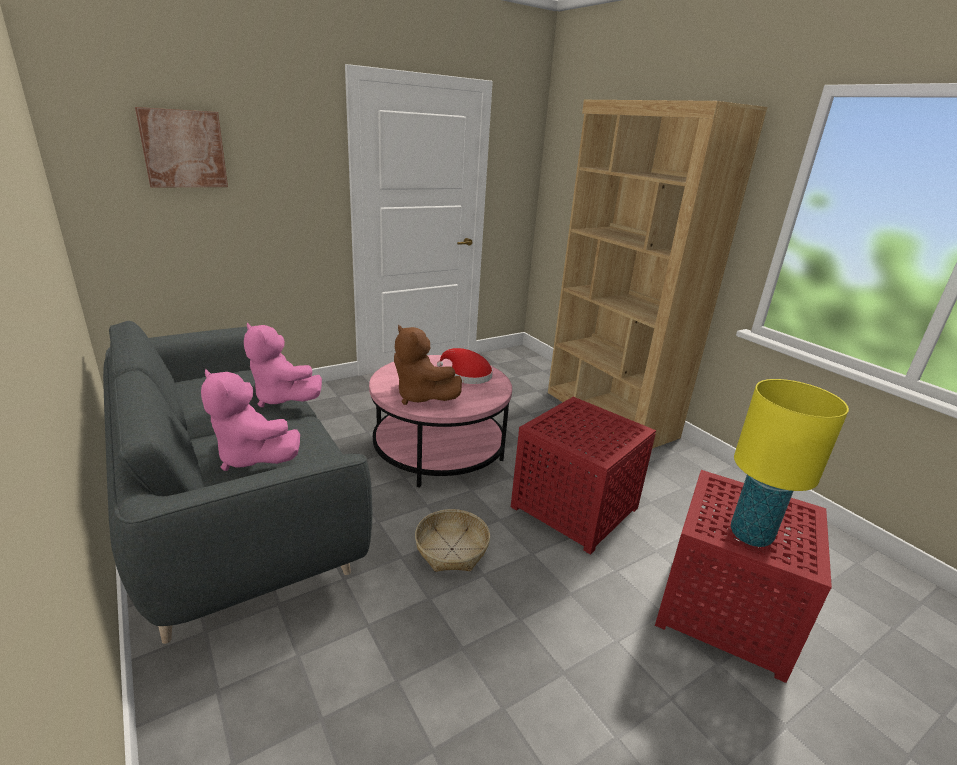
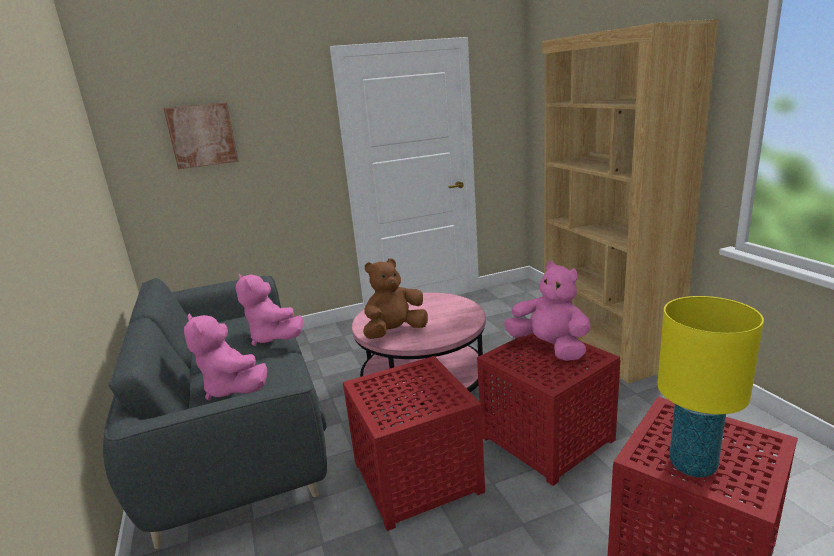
camera: 15 degrees right, 5 degrees down
brown plush toy [394,325,462,405] -> brown plush toy turned 90 degrees clockwise [363,259,428,339]
basket [415,509,490,572] -> red side table [343,356,485,531]
red hat [437,348,493,384] -> none
none -> pink plush toy [504,261,591,361]

